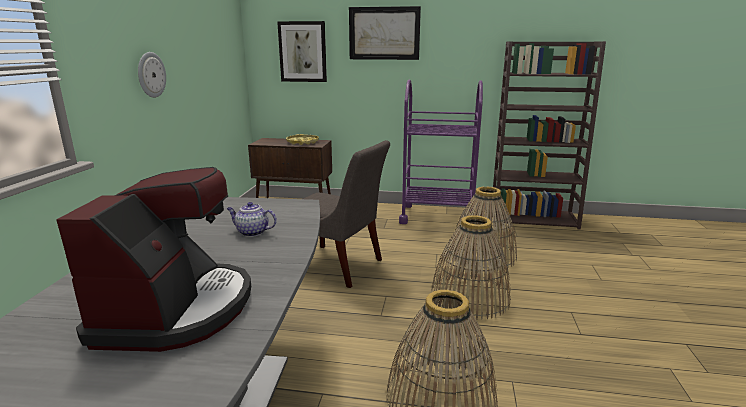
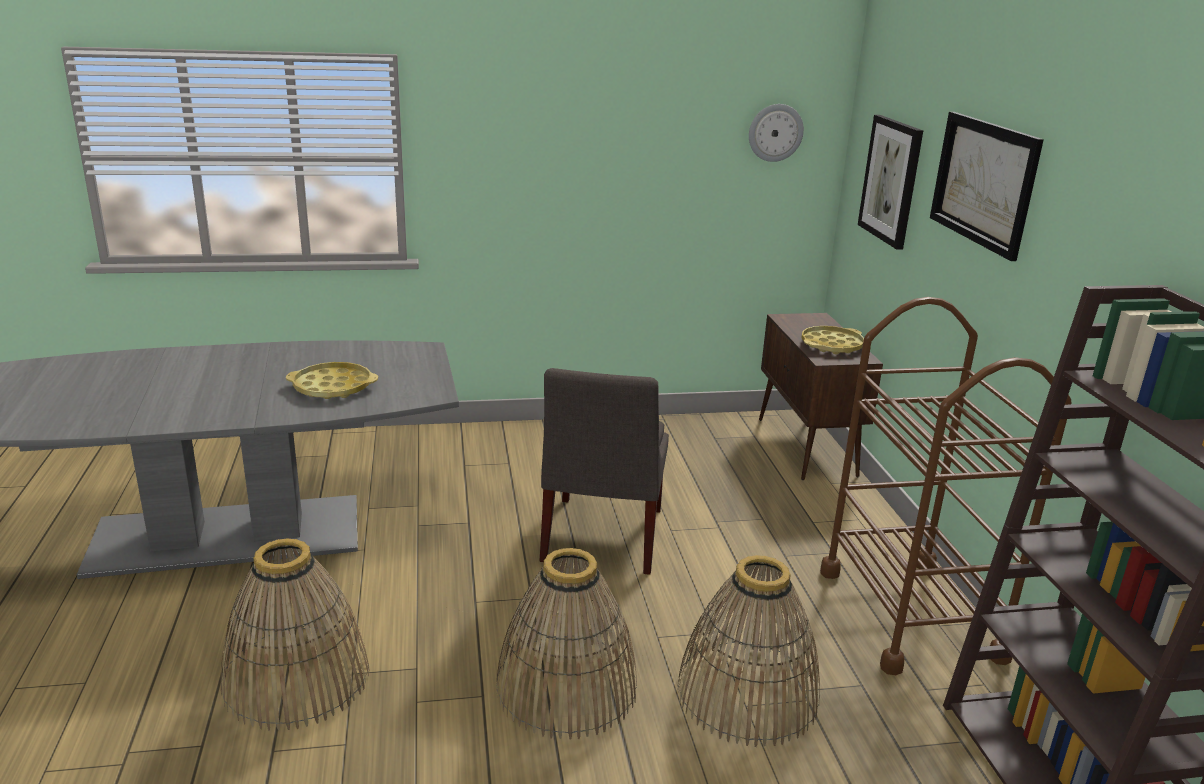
camera: 70 degrees right, 5 degrees up
coffee machine [56,167,251,352] -> none
wall clock [138,52,166,98] -> wall clock moved to [749,104,804,162]
teapot [226,202,277,237] -> yellow tray [286,362,378,399]
purple cart [399,80,483,224] -> brown cart [820,297,1072,675]

